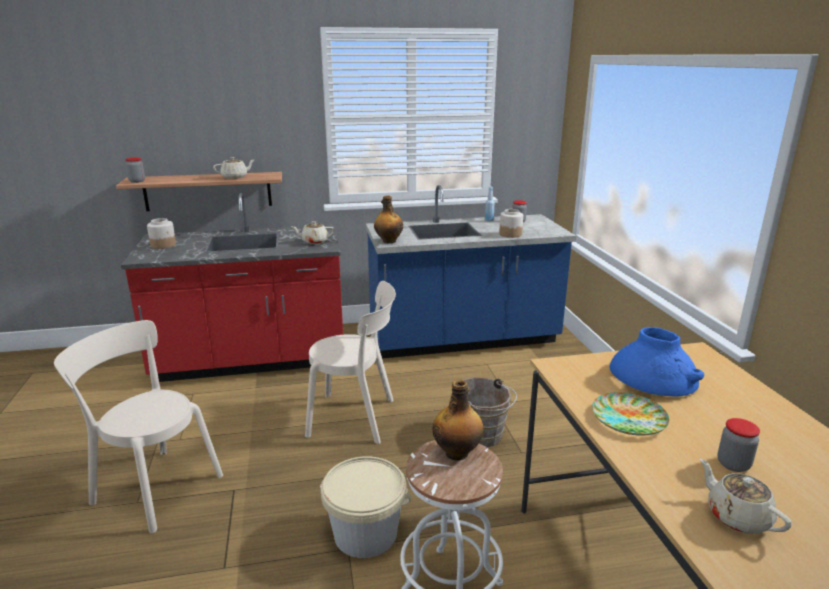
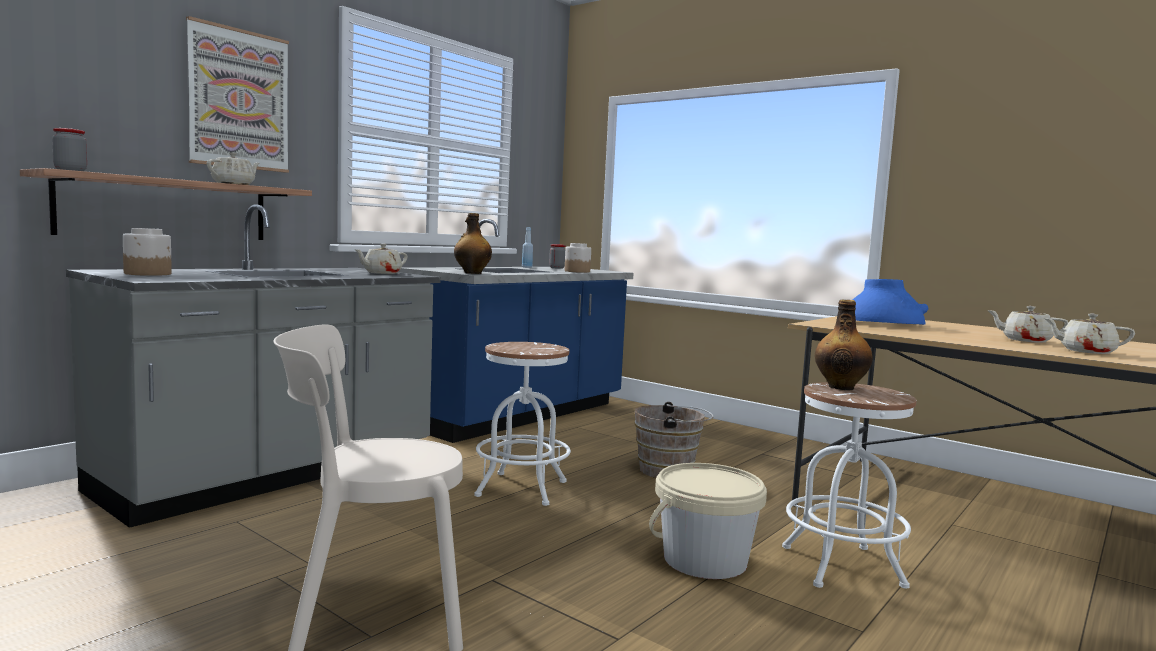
camera: 40 degrees left, 15 degrees down
red counter [121,193,343,382] -> grey counter [66,204,441,528]
beige chair [305,281,396,444] -> white stool [474,342,571,506]
plate [592,392,670,436] -> none
jar [718,418,760,472] -> beige teapot [987,306,1068,343]
none -> picture [186,16,289,173]

